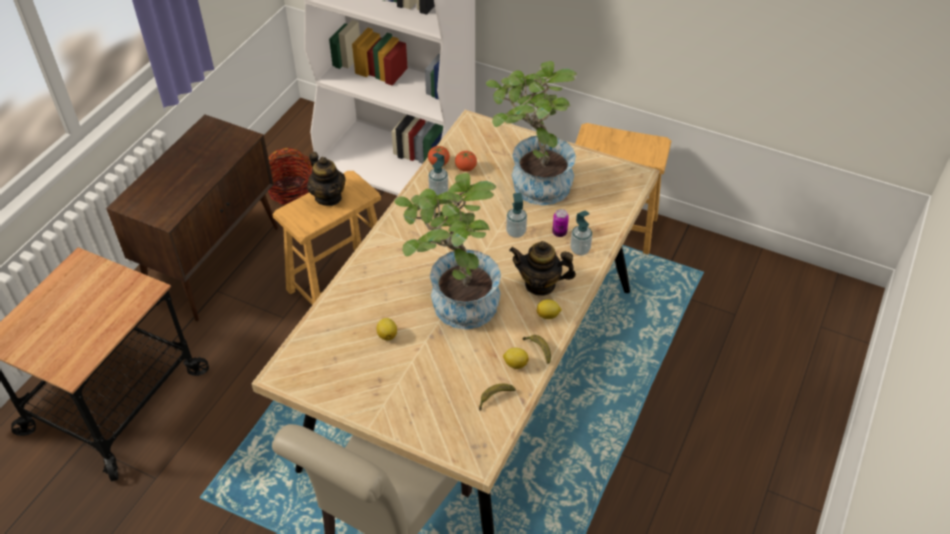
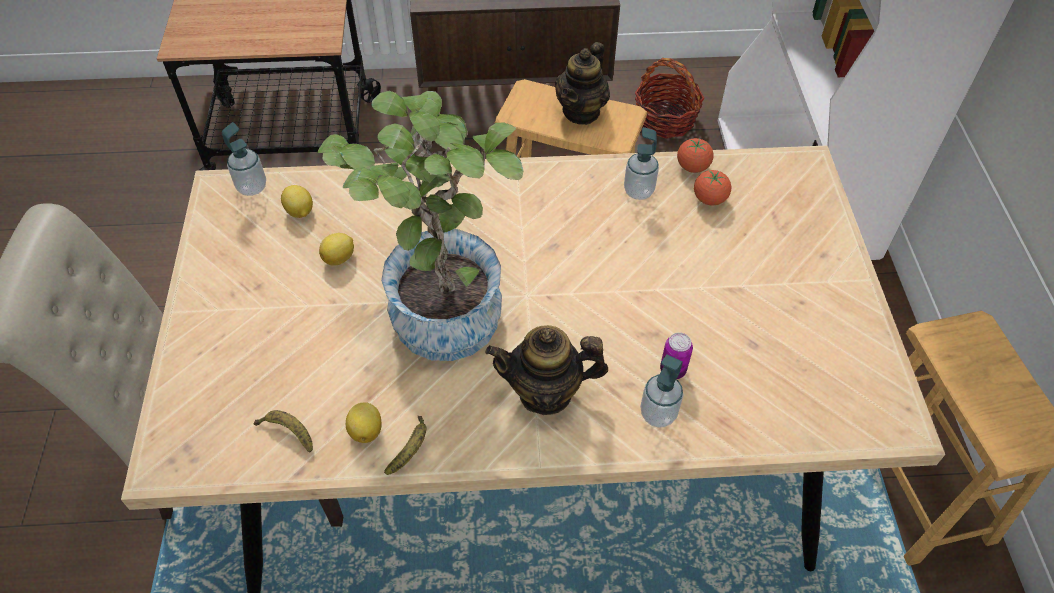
camera: 60 degrees right, 5 degrees up
potted plant [486,61,577,205] -> none
soap dispenser [506,193,527,238] -> soap dispenser moved to [222,122,266,196]
teapot [509,241,576,296] -> teapot turned 75 degrees counterclockwise [486,325,608,415]
lemon [537,299,561,319] -> lemon moved to [281,185,313,218]

